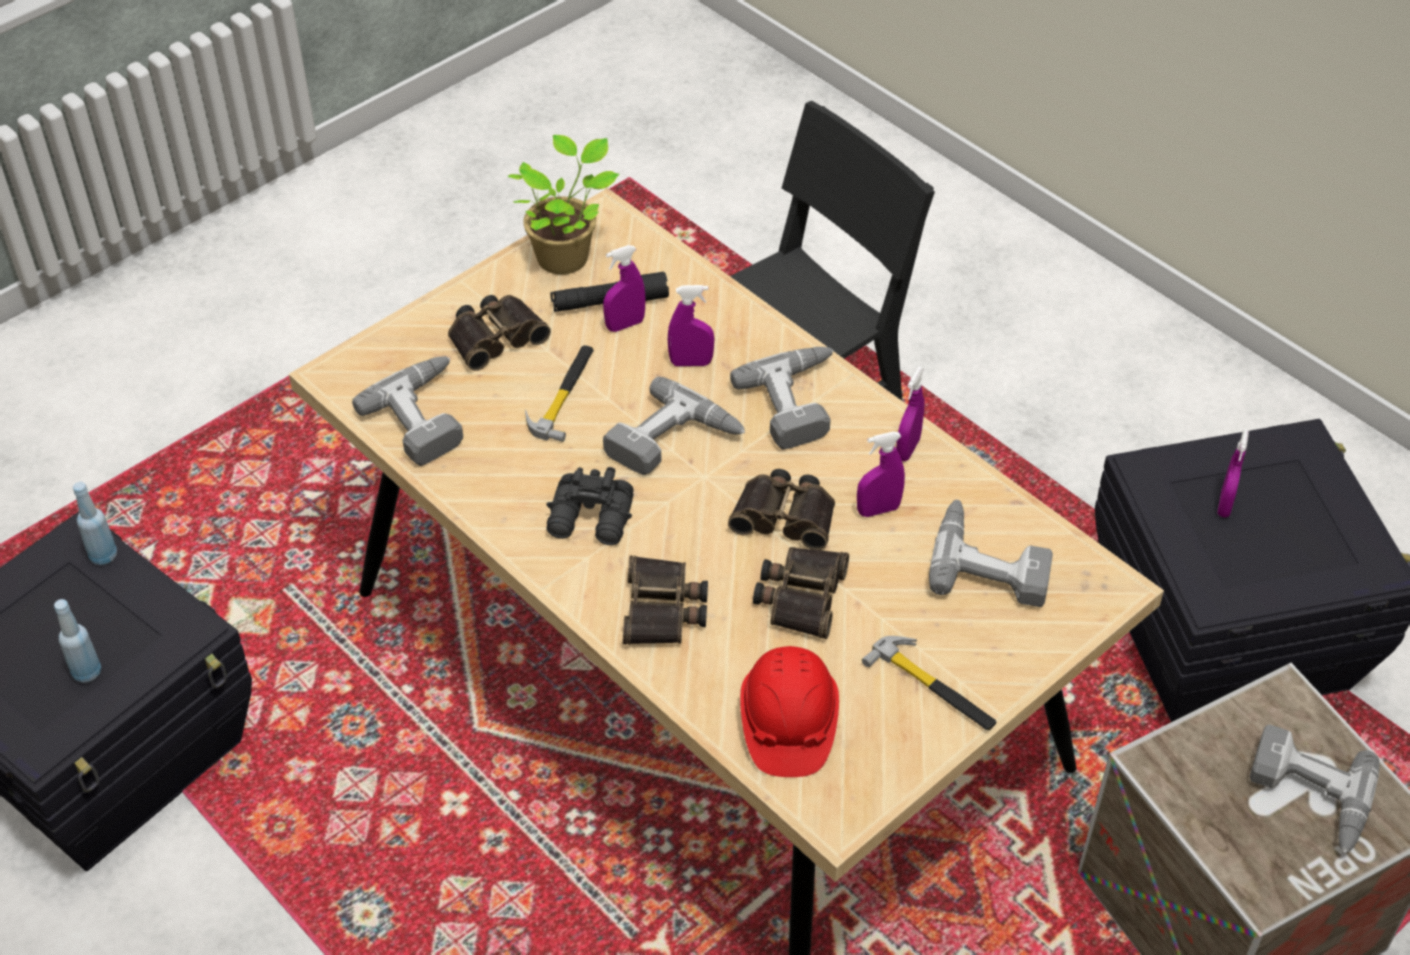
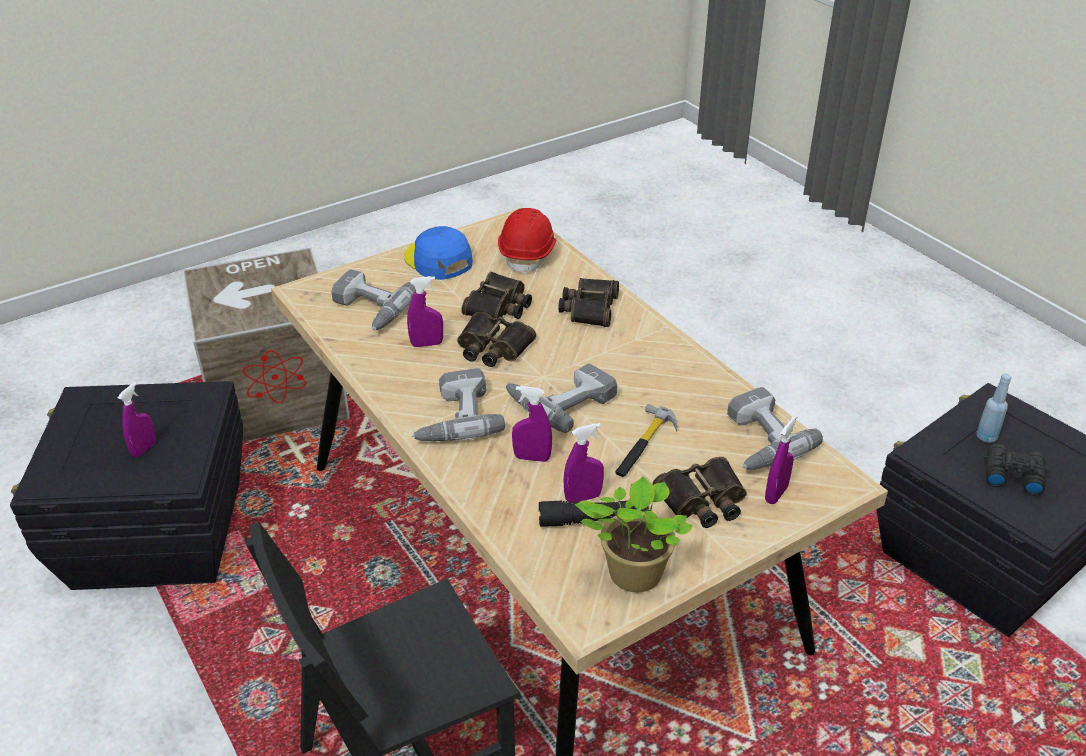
camera: 170 degrees left, 10 degrees down
blue bottle [73,482,117,565] -> none
black binoculars [546,467,634,545] -> black binoculars moved to [984,444,1050,496]
hammer [862,636,996,730] -> blue cap [404,226,473,280]
purple spray bottle [896,366,924,461] -> purple spray bottle moved to [765,415,797,504]
power drill [1250,724,1380,853] -> none

